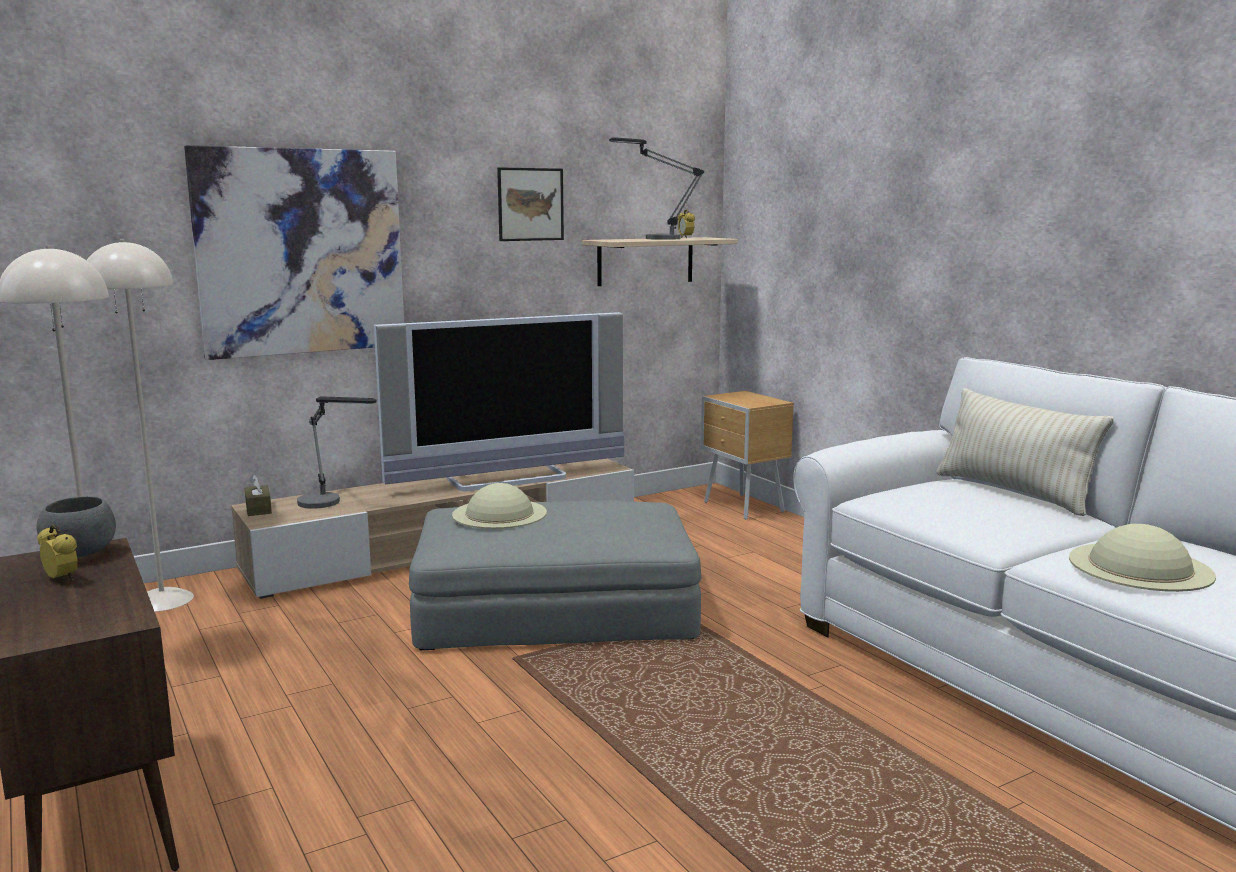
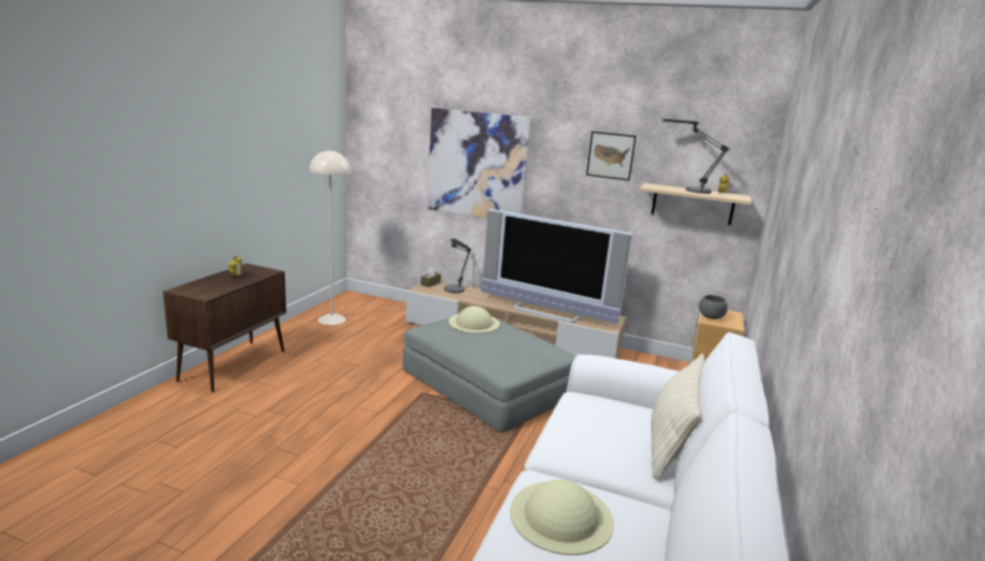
camera: 50 degrees right, 5 degrees up
grey bowl [37,496,116,557] -> grey bowl moved to [699,295,728,319]
beige floor lamp [86,240,194,612] -> none

